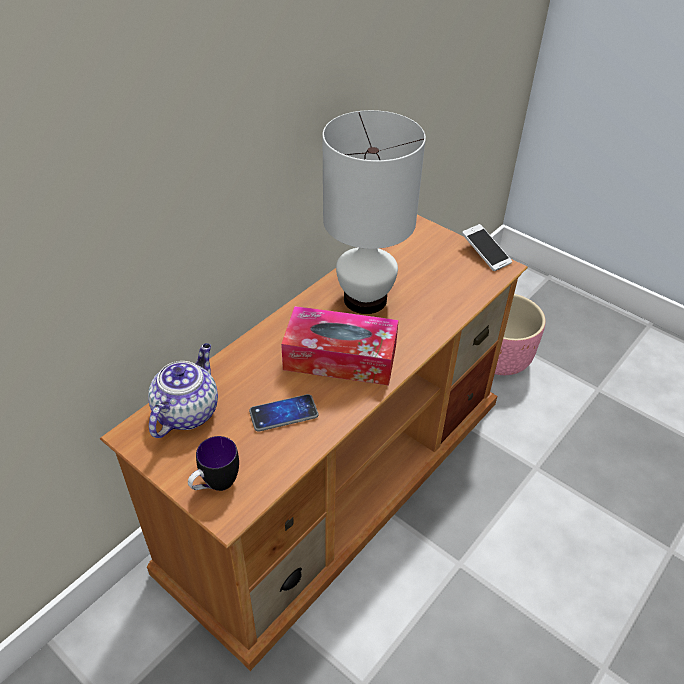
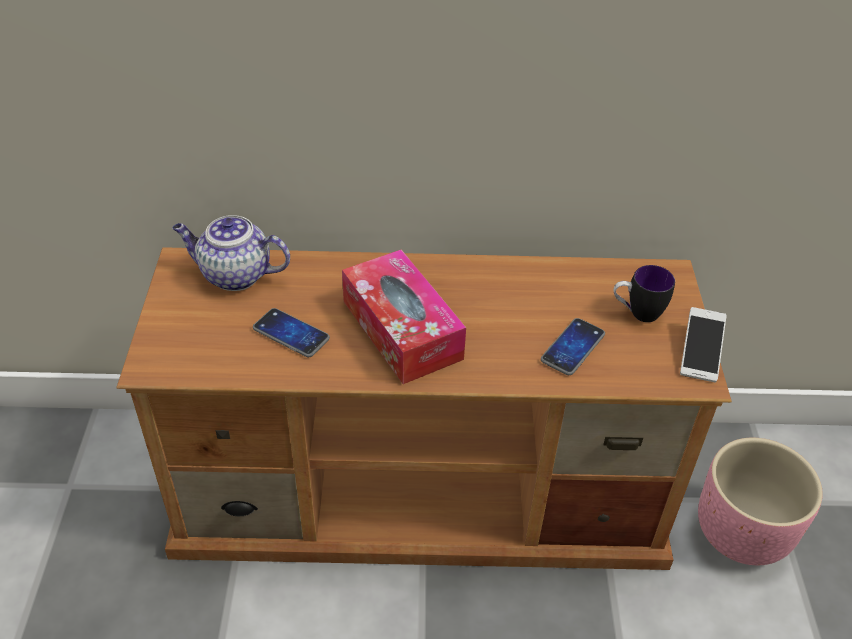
camera: 50 degrees right, 0 degrees up
teapot [148,343,218,438] -> teapot turned 150 degrees counterclockwise [172,215,290,291]
mug [188,436,239,491] -> mug moved to [614,265,675,322]
white table lamp [323,110,426,314] -> none
none -> phone [541,318,605,375]

